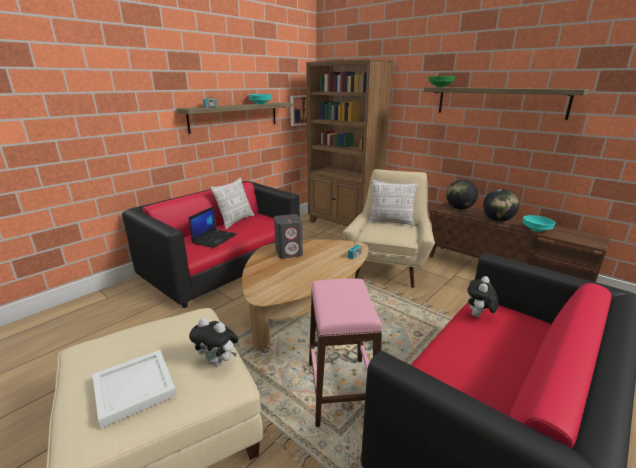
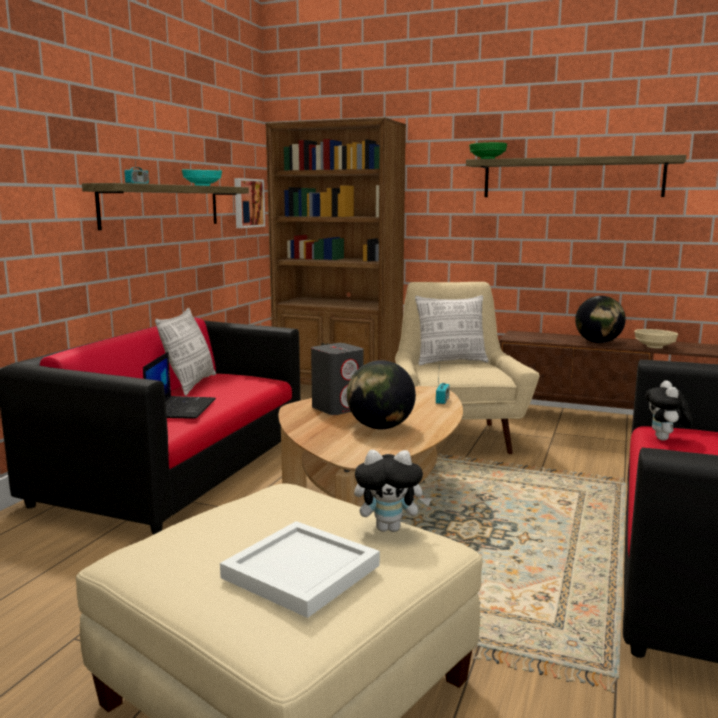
camera: 20 degrees left, 10 degrees down
pink stool [309,278,382,427] -> none
globe [446,179,478,209] -> globe moved to [347,360,416,429]
turquoise bowl [523,215,556,232] -> beige bowl [634,329,678,349]

